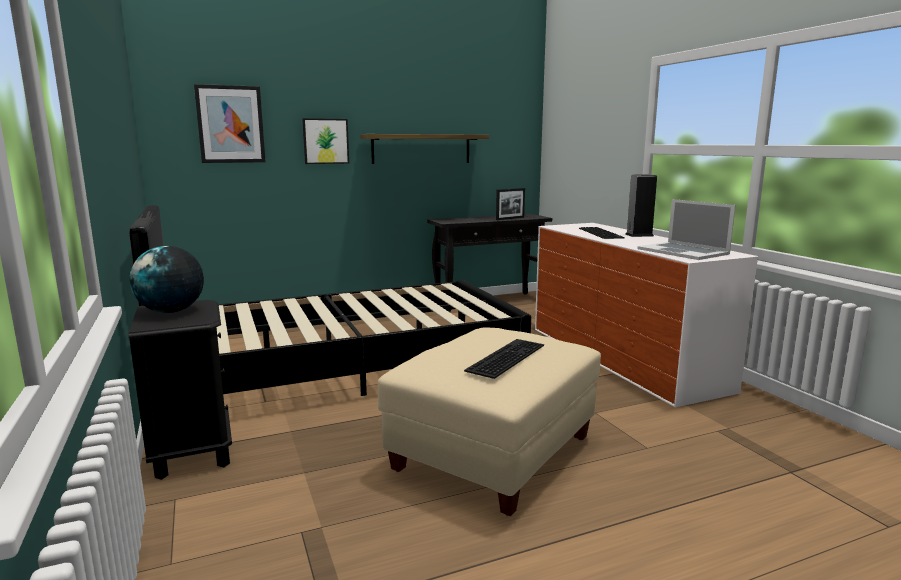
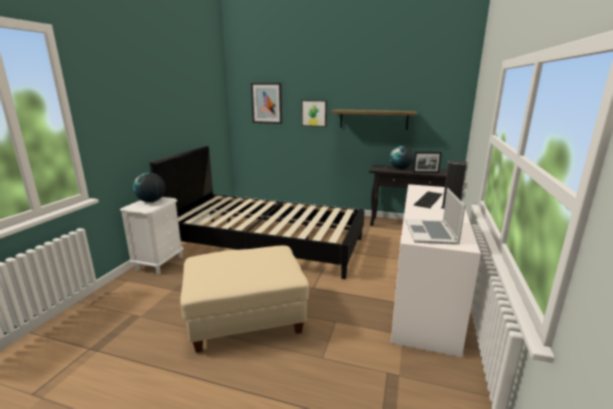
camera: 40 degrees right, 5 degrees up
black nightstand [128,300,232,480] -> white nightstand [120,197,184,275]
keyboard [464,339,544,379] -> none
none -> globe [389,146,413,169]

